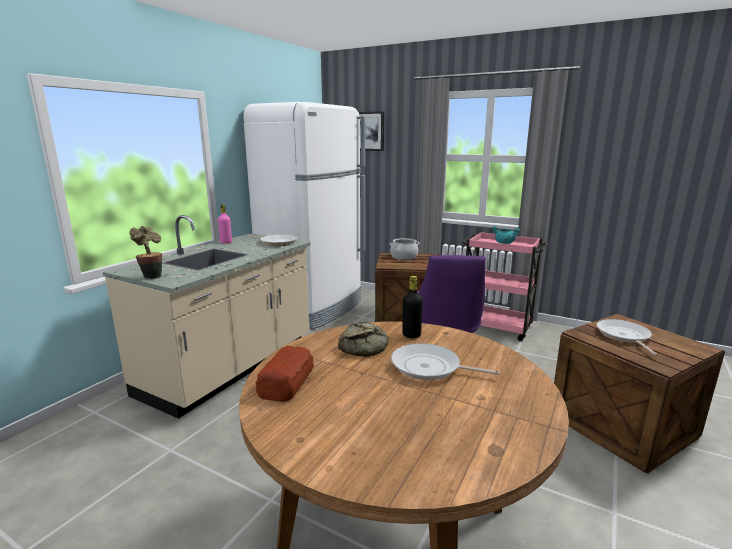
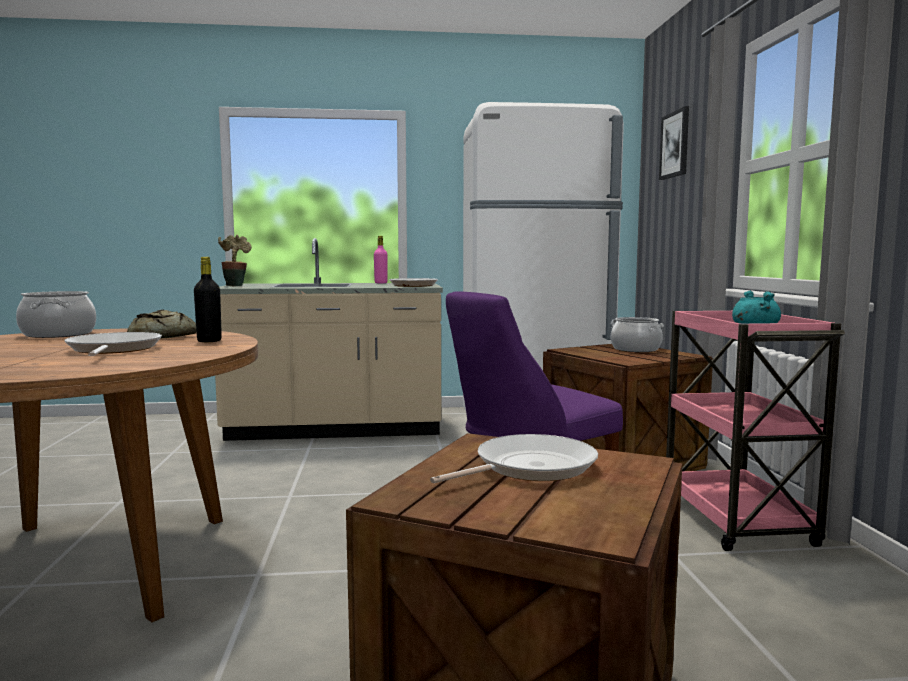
camera: 55 degrees right, 10 degrees down
bread [255,346,314,402] -> cooking pot [16,291,96,338]

